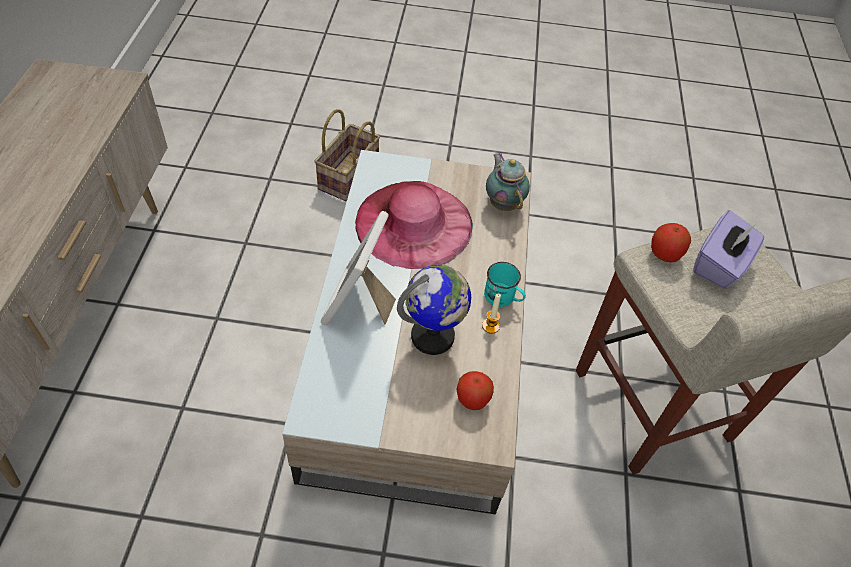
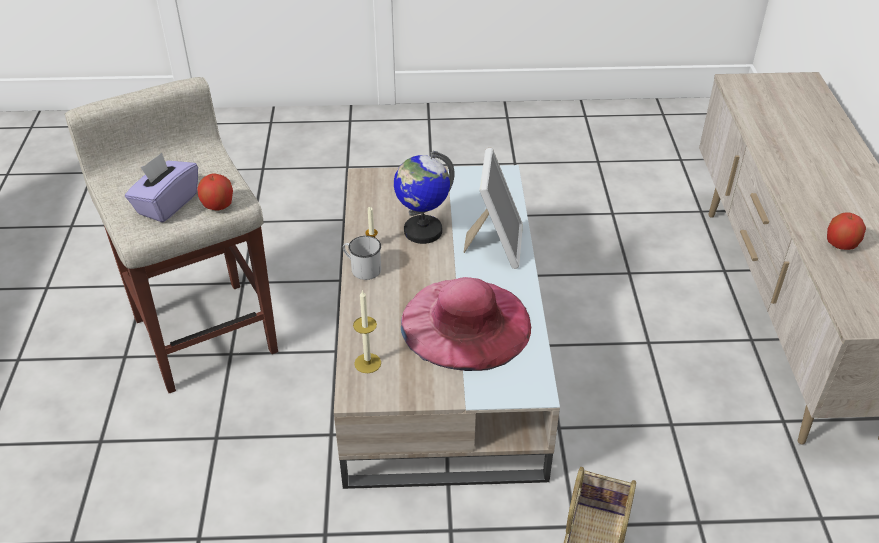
camera: 175 degrees right, 10 degrees down
apple [456,371,494,410] -> apple moved to [827,212,866,250]
turquoise mug [484,262,526,307] -> white mug [342,236,381,280]
teapot [486,153,530,211] -> candle [353,290,381,373]

